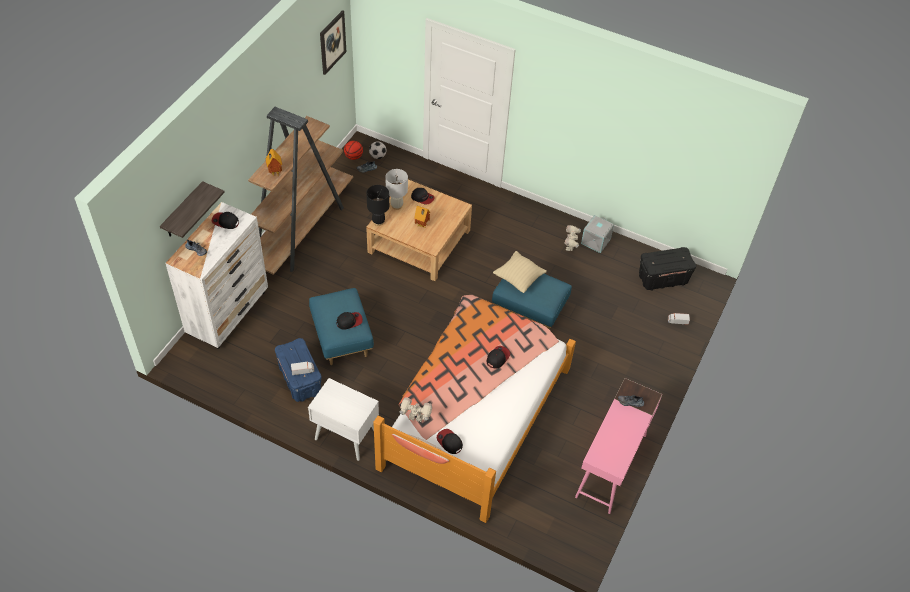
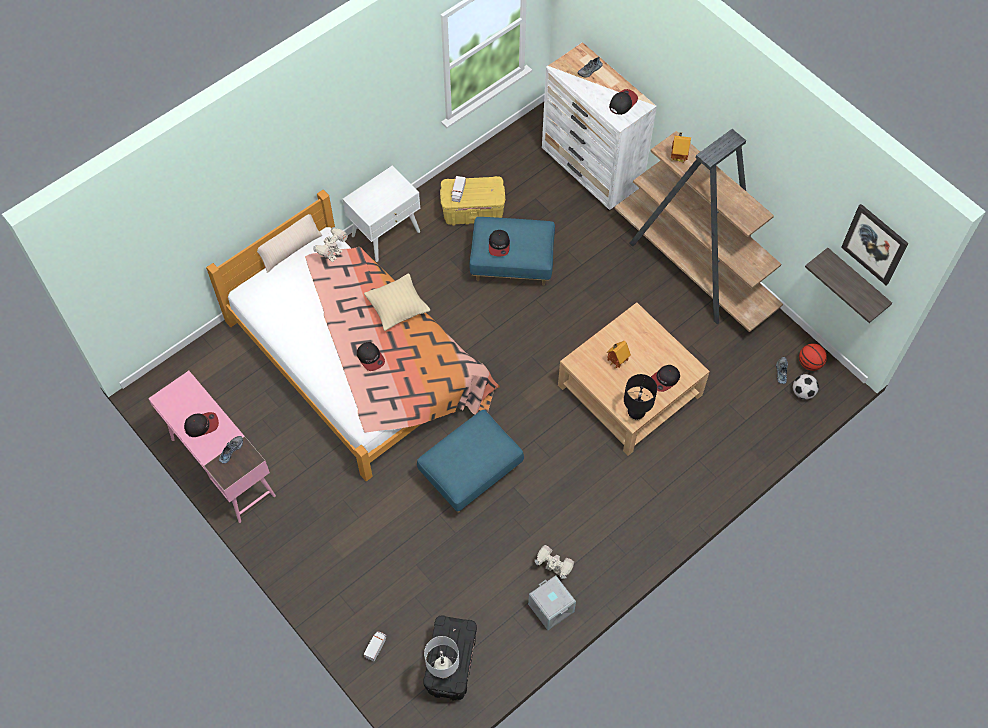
camera: 115 degrees right, 10 degrees up
shelf [160,181,225,238] -> shelf moved to [805,248,892,323]
blue storage box [275,338,322,402] -> yellow storage box [440,176,505,226]
black table lamp [366,185,389,226] -> black table lamp moved to [624,374,657,421]
white table lamp [386,169,408,210] -> white table lamp moved to [424,636,459,678]
cap [437,429,463,454] -> cap moved to [184,412,219,437]
beige pillow [493,251,547,293] -> beige pillow moved to [364,273,430,331]

